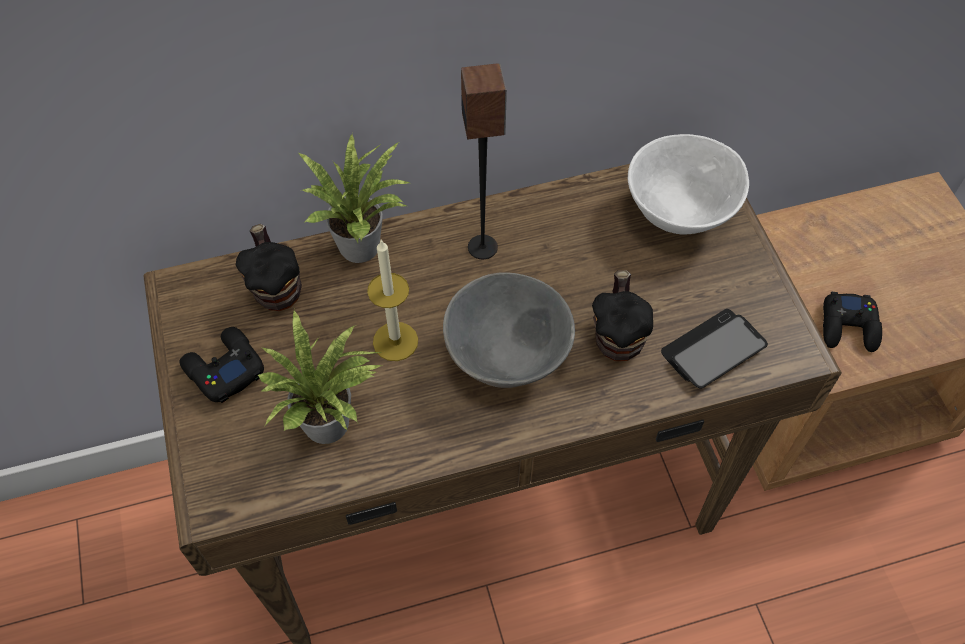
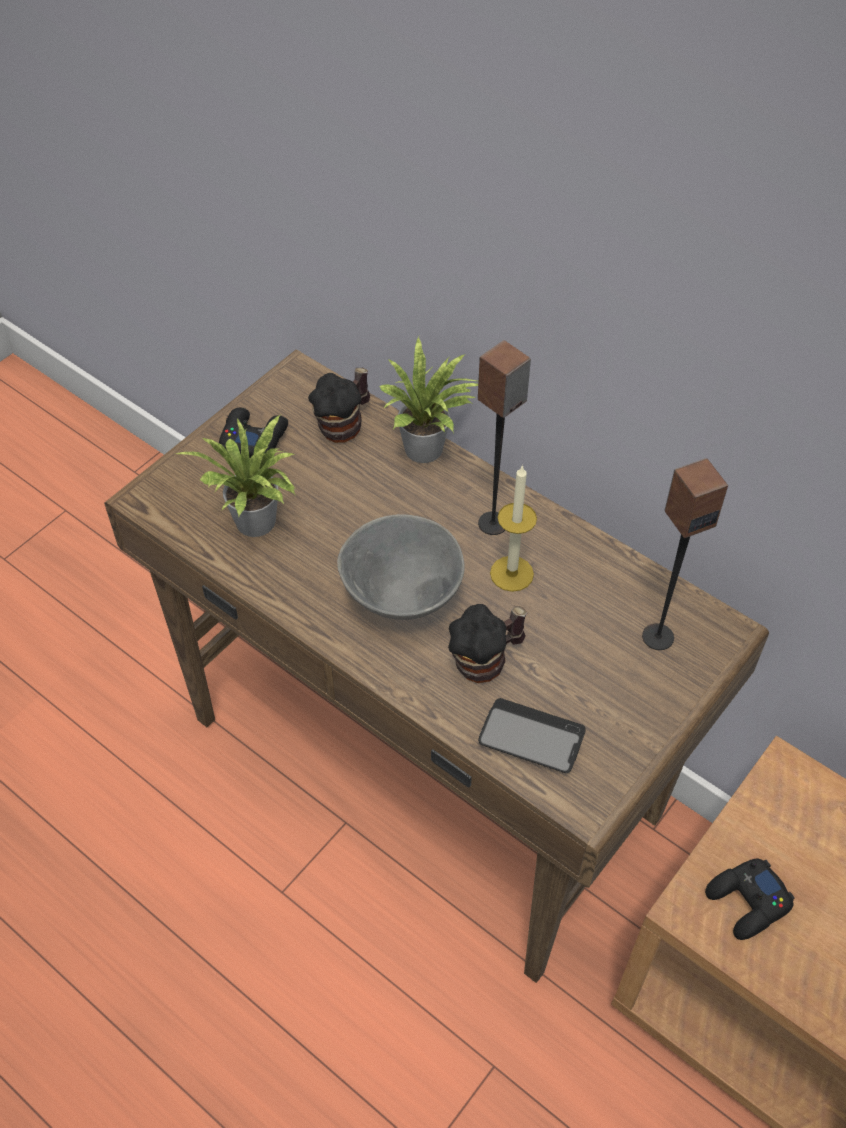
camera: 55 degrees right, 5 degrees down
candle [367,239,418,361] -> candle moved to [490,465,537,592]
white bowl [628,134,749,234] -> speaker [642,458,728,650]

